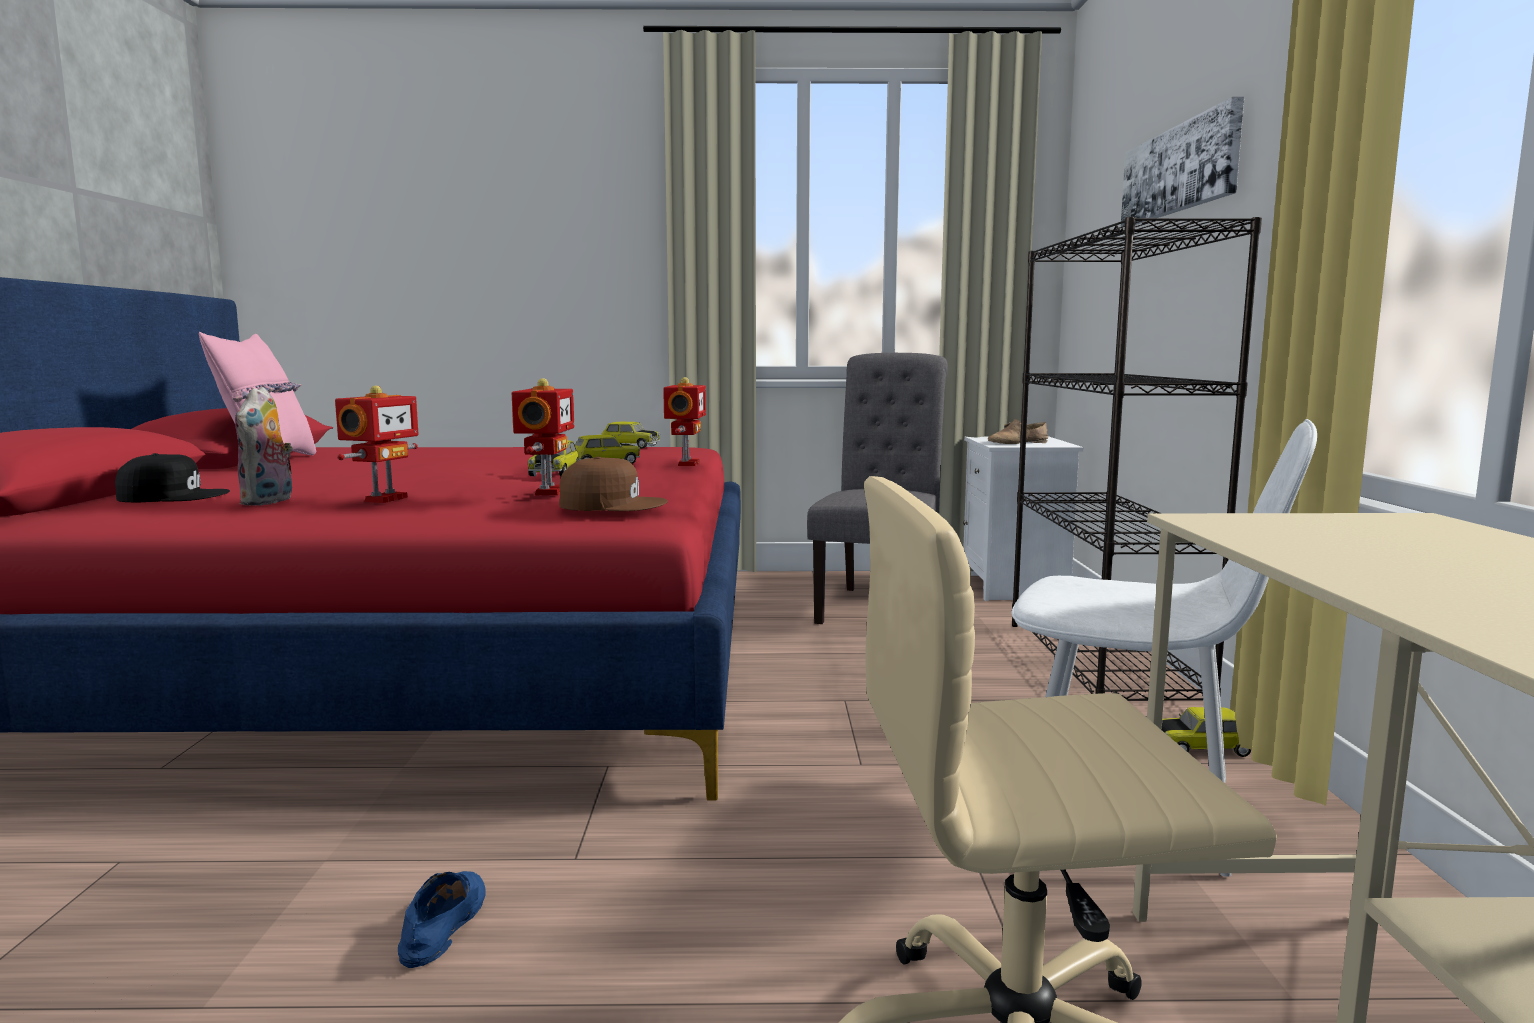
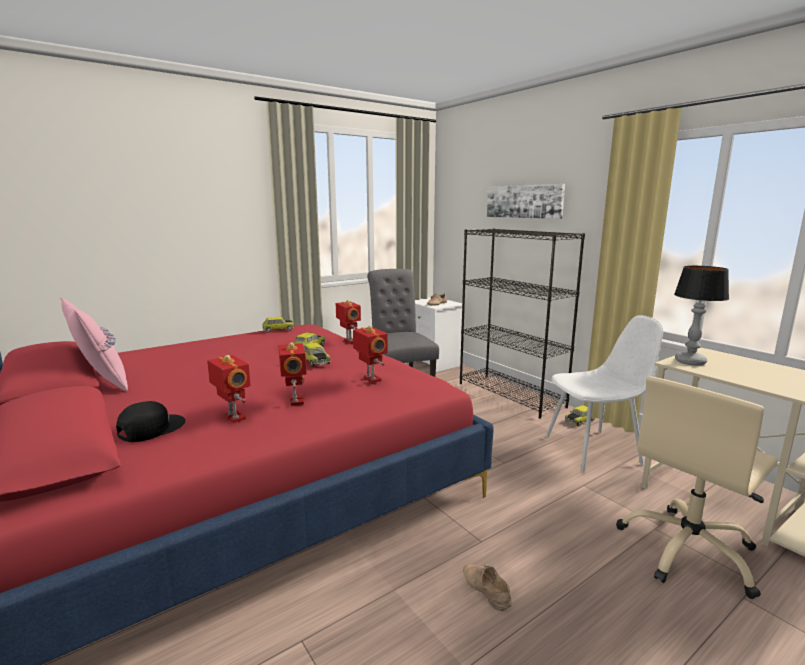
camera: 35 degrees left, 5 degrees up
plush toy [235,387,293,506] -> toy robot [207,355,251,423]
blue shoe [398,871,486,968] -> beige shoe [463,564,512,611]
brown cap [559,457,668,511] -> none
none -> table lamp [674,266,729,366]

